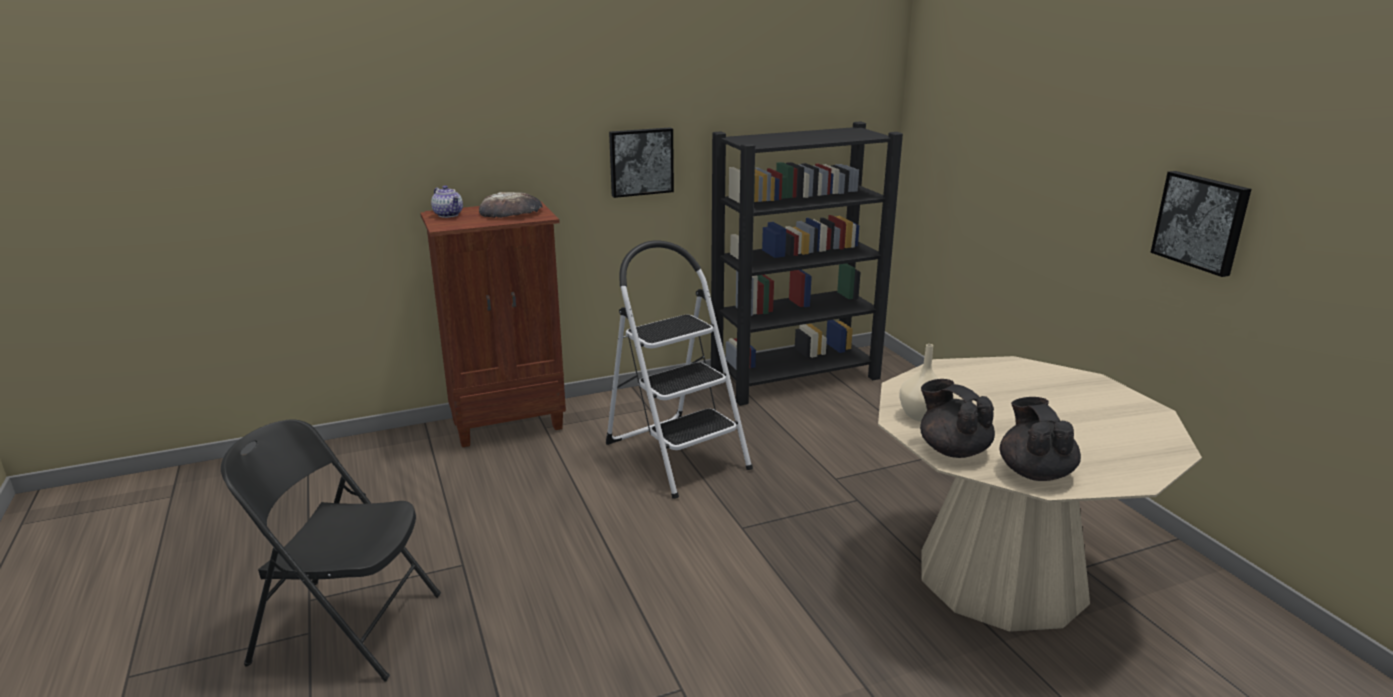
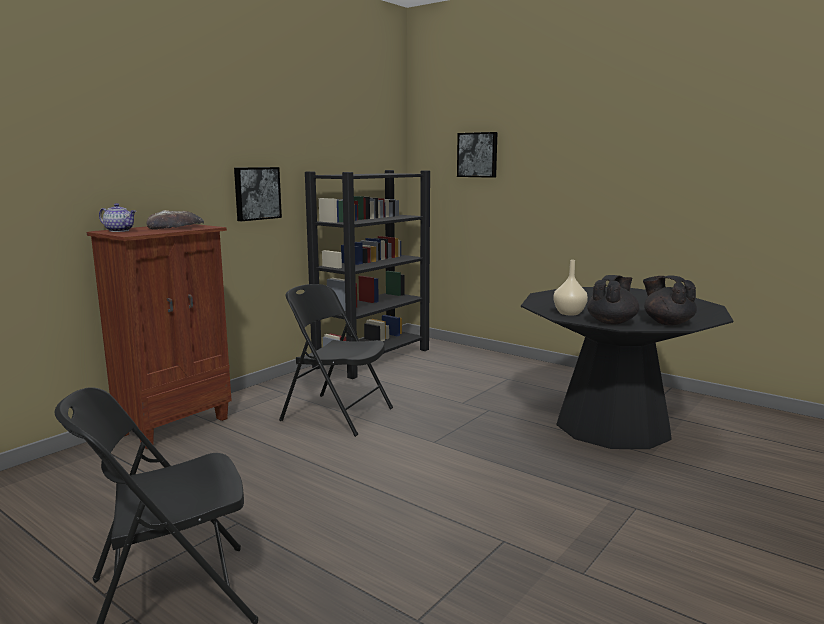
camera: 30 degrees left, 10 degrees down
step ladder [606,240,753,499] -> black chair [279,284,393,437]
beige dining table [878,356,1202,632] -> black dining table [521,287,733,449]
black teapot [920,379,995,458] -> black teapot turned 105 degrees clockwise [587,275,639,324]
picture [1150,171,1251,277] -> picture moved to [457,132,497,178]

